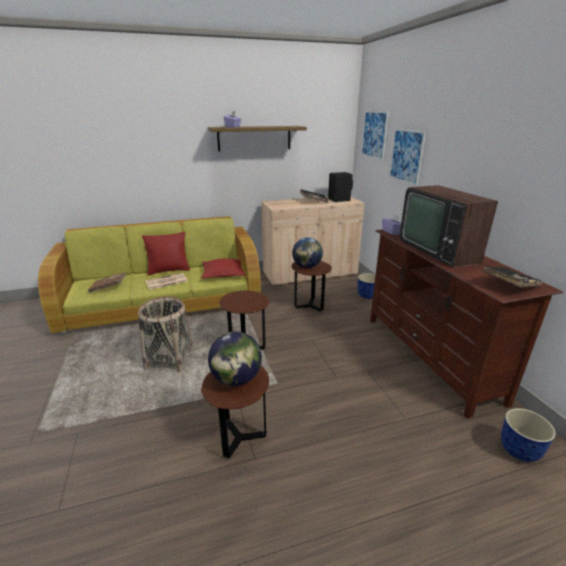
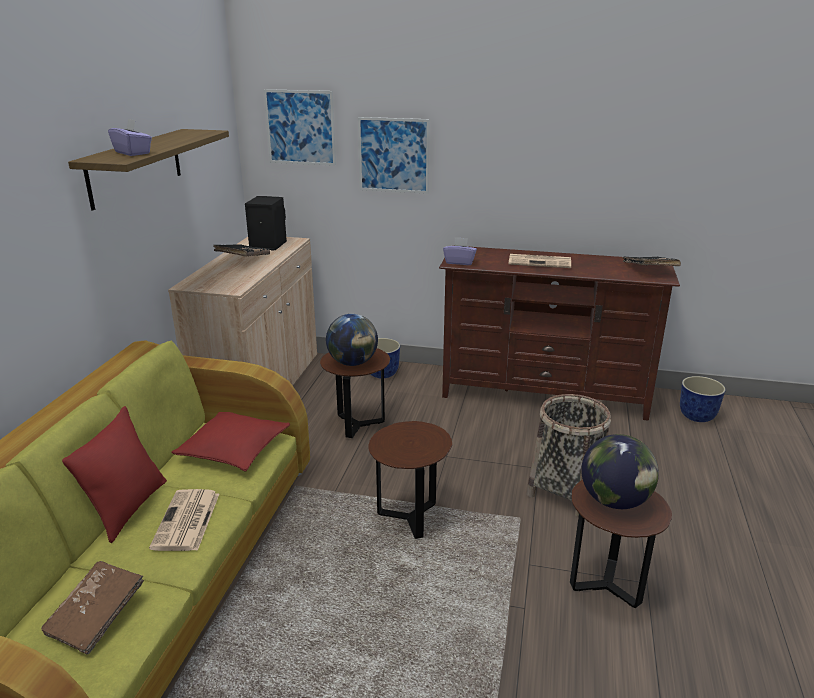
camera: 60 degrees left, 0 degrees up
basket [138,297,194,372] -> basket moved to [527,394,611,517]
television [400,185,498,268] -> newspaper [508,254,571,268]

